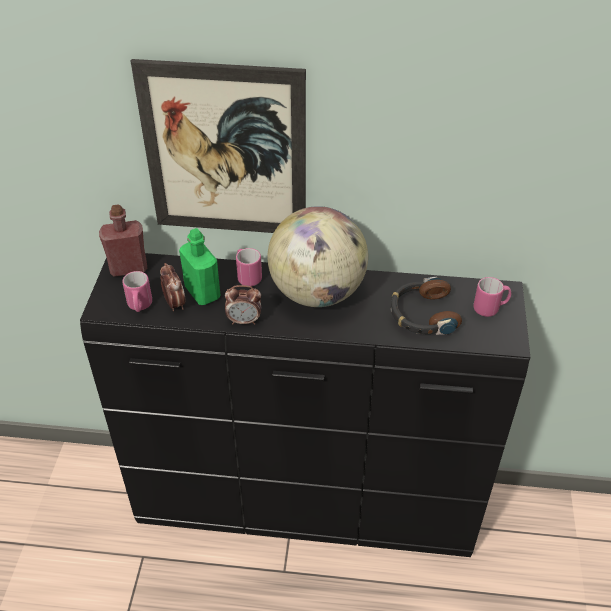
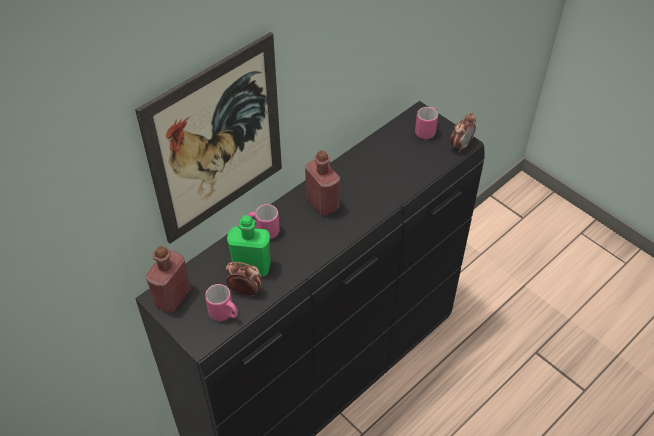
camera: 50 degrees left, 5 degrees up
alarm clock [225,285,261,325] -> alarm clock moved to [450,113,476,153]
globe [267,206,368,307] -> red bottle [305,150,340,215]
headphones [391,277,462,335] -> none

